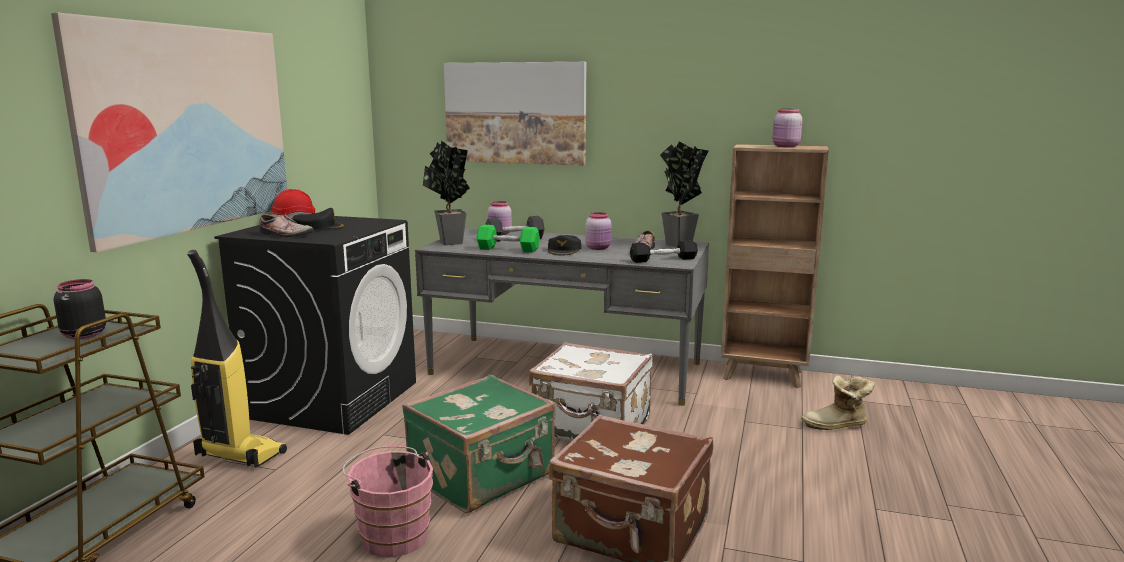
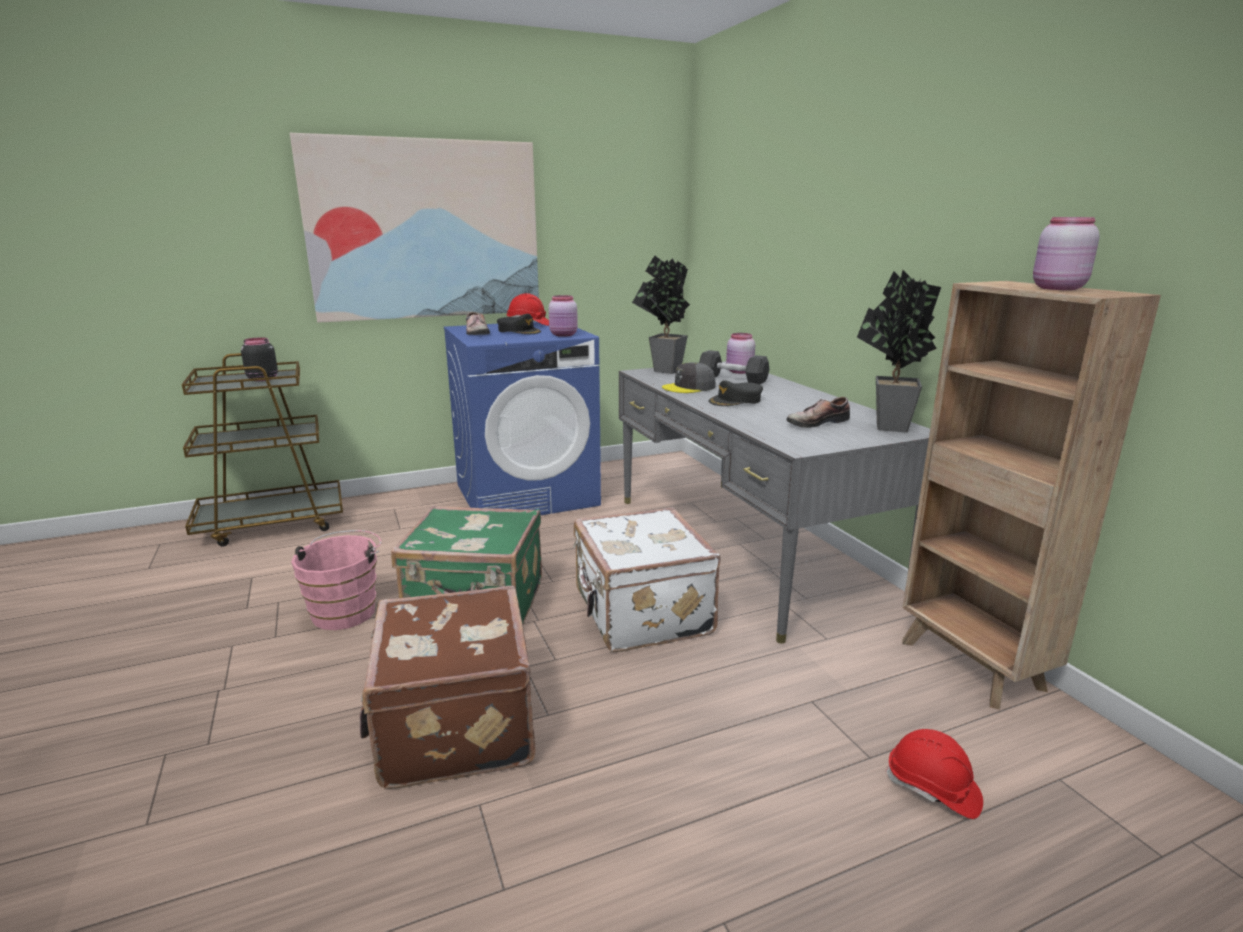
camera: 50 degrees right, 5 degrees up
vacuum cleaner [187,250,287,468] -> none
black washing machine [214,216,416,435] -> blue washing machine [444,321,601,515]
picture [444,62,587,166] -> none
green dumbbell [476,225,540,252] -> grey cap [662,362,715,393]
pink jar [585,212,611,250] -> pink jar moved to [549,295,578,337]
black dumbbell [630,240,698,263] -> none
boot [801,375,875,430] -> red hard hat [885,729,983,819]

